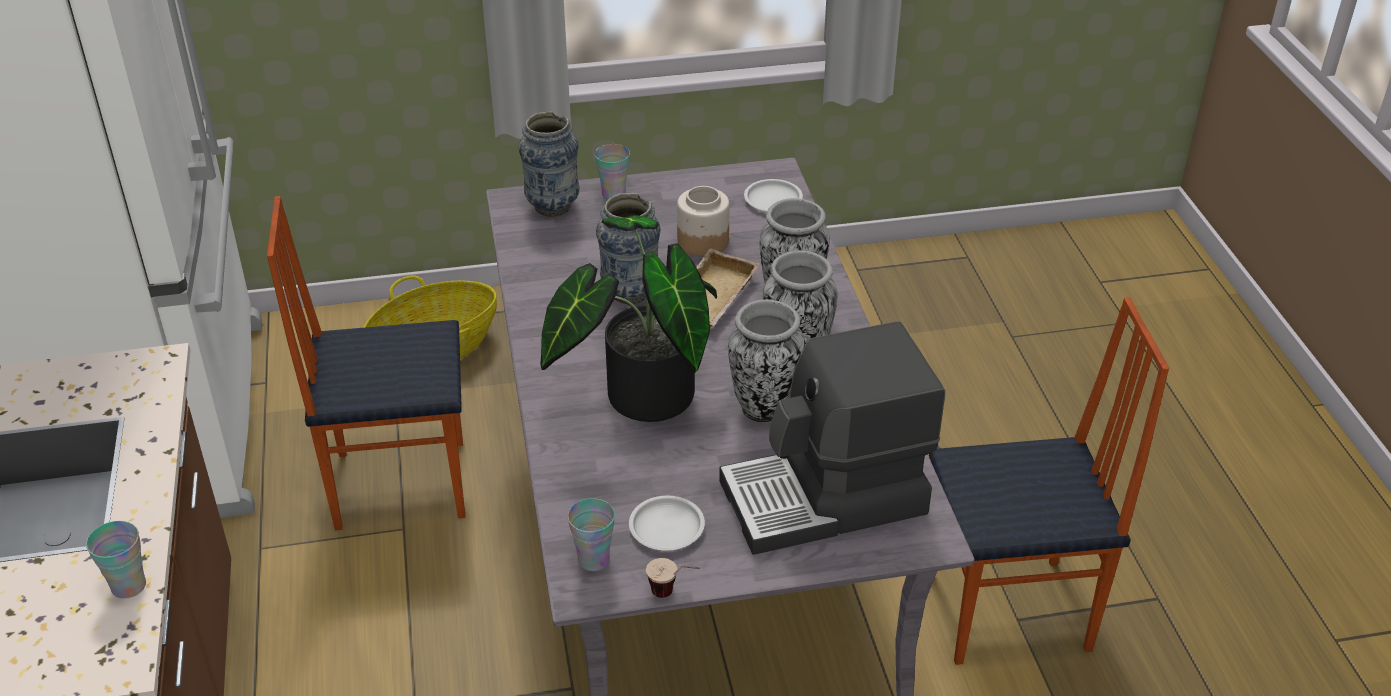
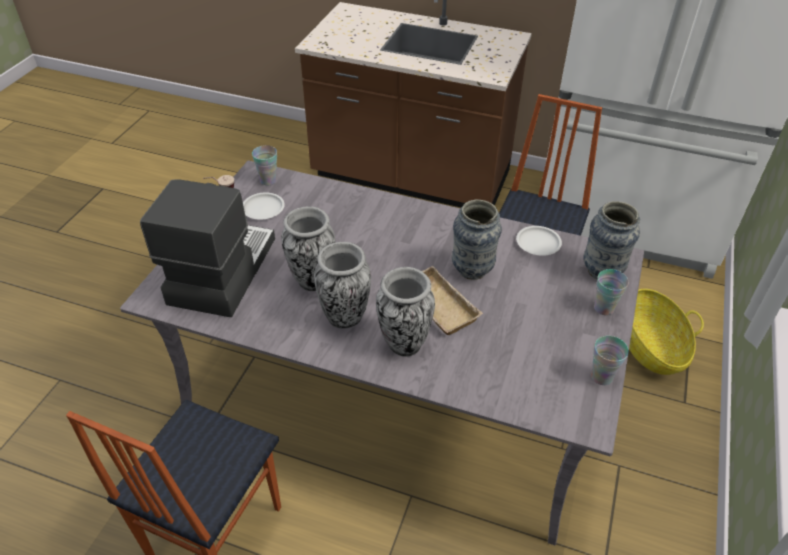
camera: 120 degrees right, 5 degrees up
cup [86,521,146,599] -> cup moved to [591,336,629,385]
potted plant [540,215,717,422] -> none
jar [677,186,730,256] -> none
white plate [744,179,803,211] -> white plate moved to [516,226,562,256]

